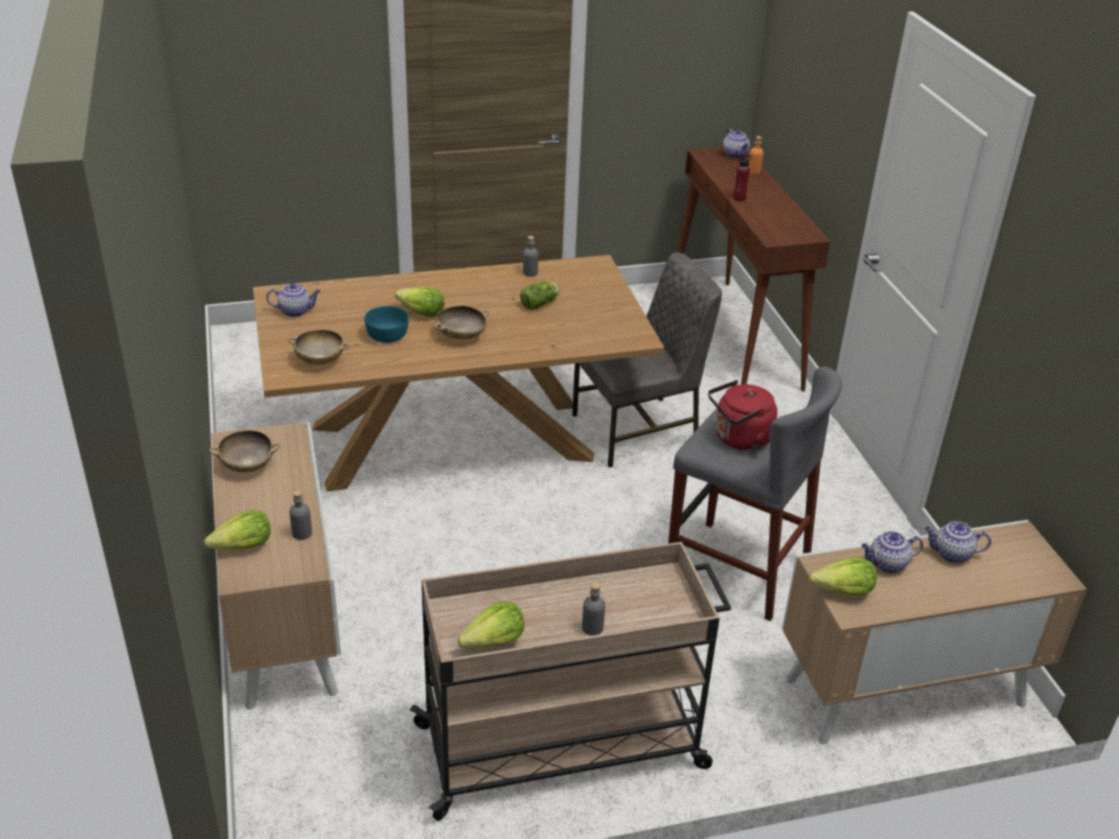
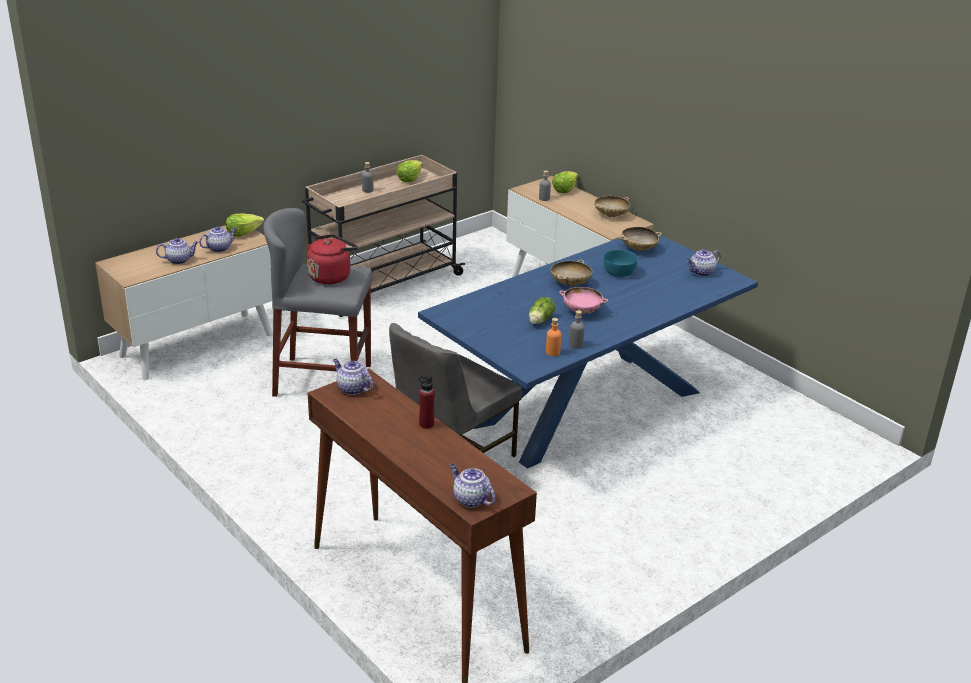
camera: 155 degrees right, 5 degrees down
brown dining table [253,255,664,492] -> blue dining table [418,234,758,469]
lettuce [394,287,444,317] -> none
orange bottle [749,136,764,174] -> orange bottle moved to [546,318,561,356]
none -> teapot [333,359,373,395]
none -> pink bowl [559,287,608,314]

